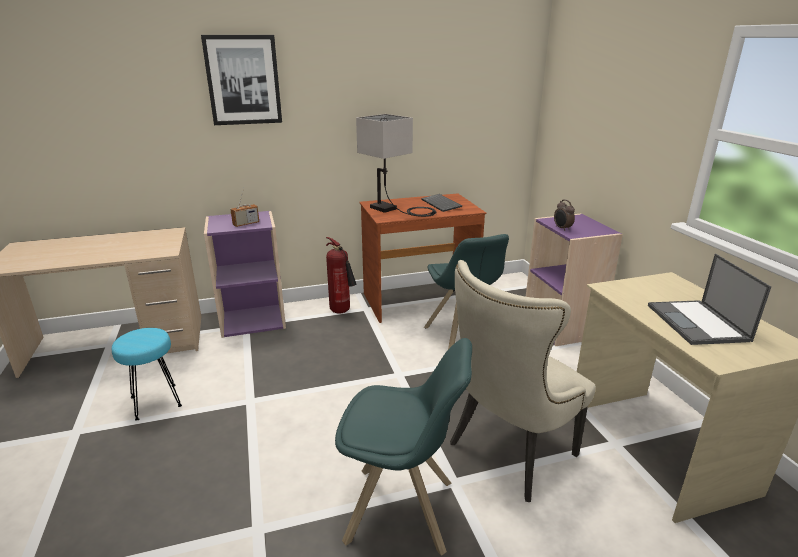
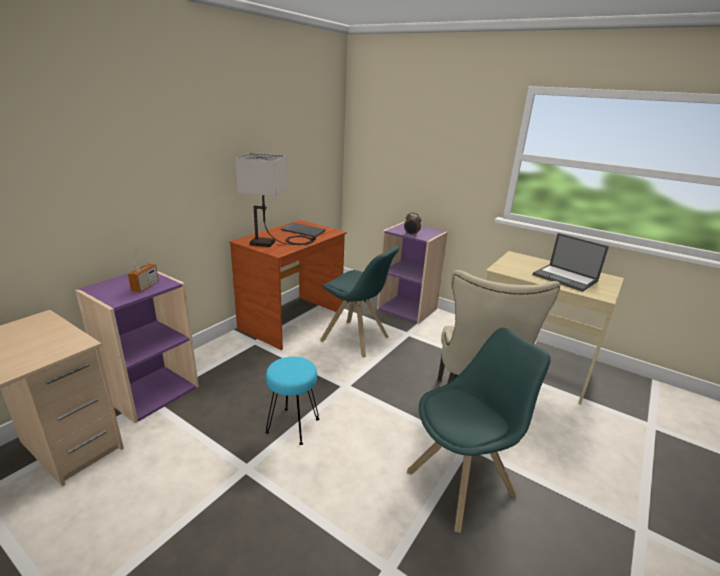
camera: 40 degrees left, 0 degrees up
turquoise stool [112,328,182,421] -> turquoise stool moved to [265,357,319,445]
picture [201,35,282,125] -> none
fire extinguisher [326,237,356,313] -> none

